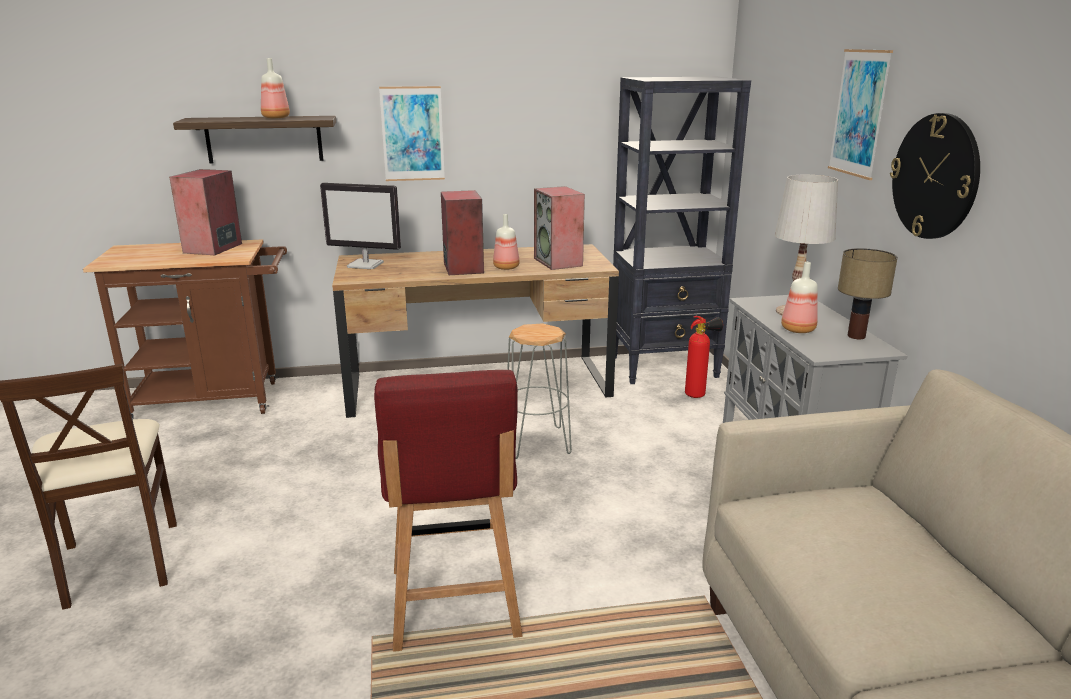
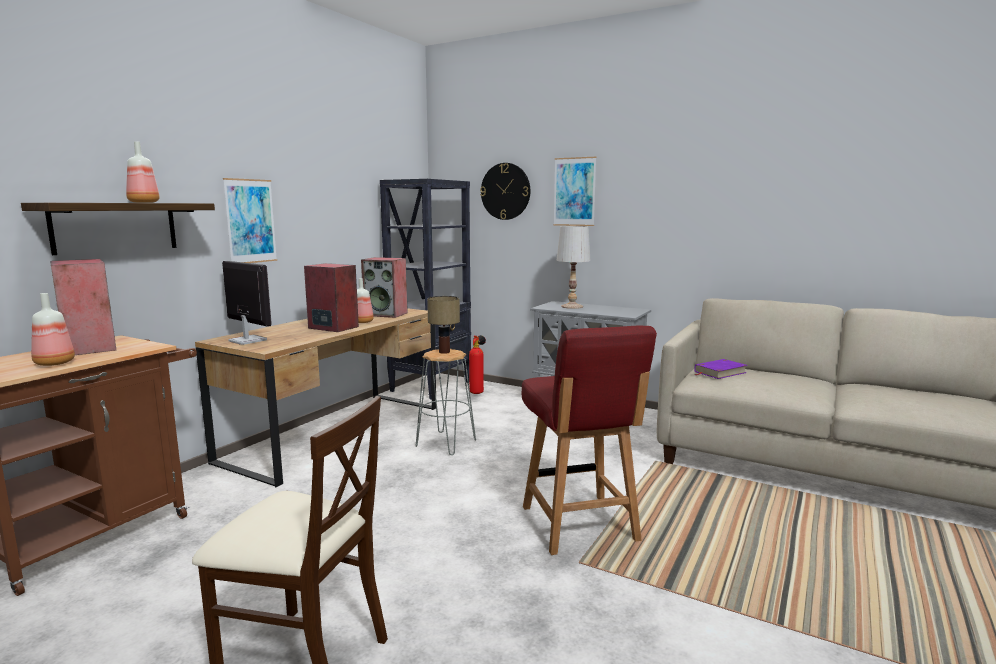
camera: 50 degrees left, 10 degrees down
monitor [320,183,401,269] -> monitor turned 105 degrees counterclockwise [222,261,272,345]
red chair [374,370,523,652] -> red chair turned 45 degrees clockwise [522,326,657,555]
bottle [781,262,818,333] -> bottle moved to [31,293,75,366]
table lamp [838,248,898,339] -> table lamp moved to [427,296,460,354]
wall clock [890,113,980,239] -> wall clock moved to [480,163,530,220]
none -> purple book [694,359,747,379]

